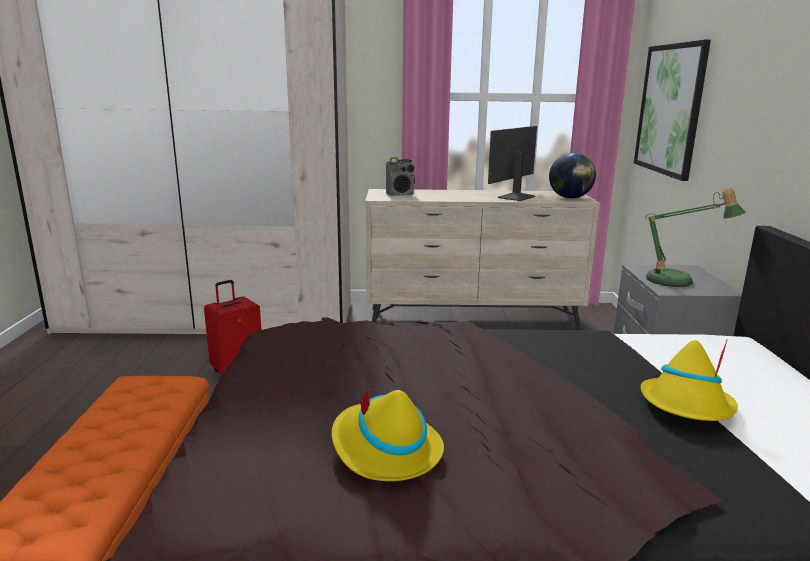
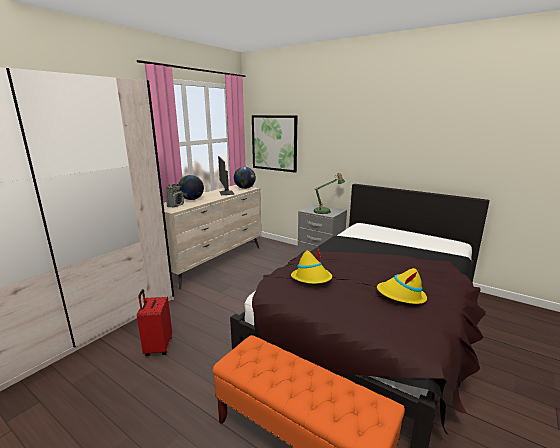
camera: 55 degrees left, 0 degrees up
yellow hat [641,340,738,421] -> yellow hat moved to [291,246,332,284]
none -> globe [178,175,204,200]

